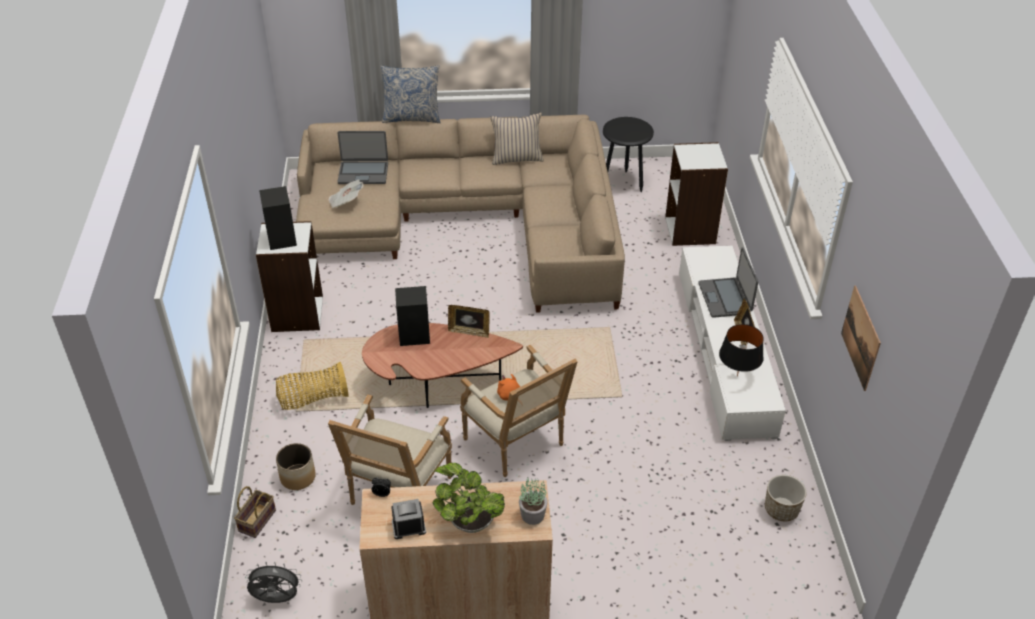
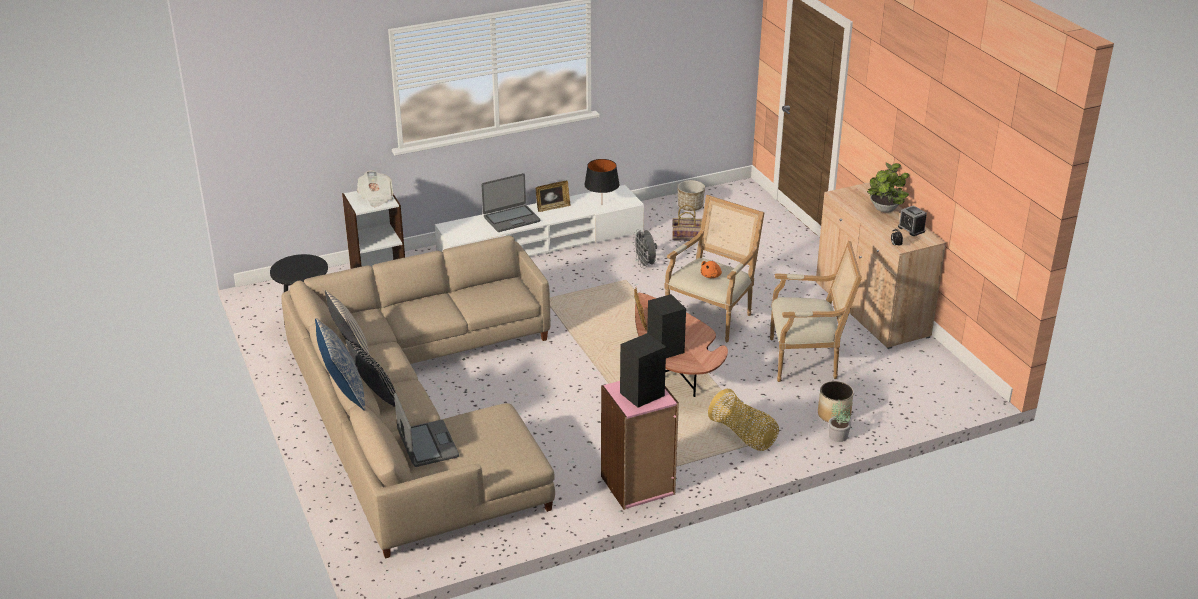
camera: 110 degrees left, 10 degrees down
basket [234,486,276,538] -> basket moved to [672,205,702,241]
grey fan [245,562,302,603] -> grey fan moved to [633,229,657,269]
white bookcase [256,221,323,332] -> pink bookcase [601,381,679,510]
newspaper [328,180,363,209] -> newspaper moved to [357,170,393,207]
potted plant [519,477,548,525] -> potted plant moved to [829,399,851,442]
picture [841,286,881,391] -> none
none -> black pillow [346,340,396,407]

